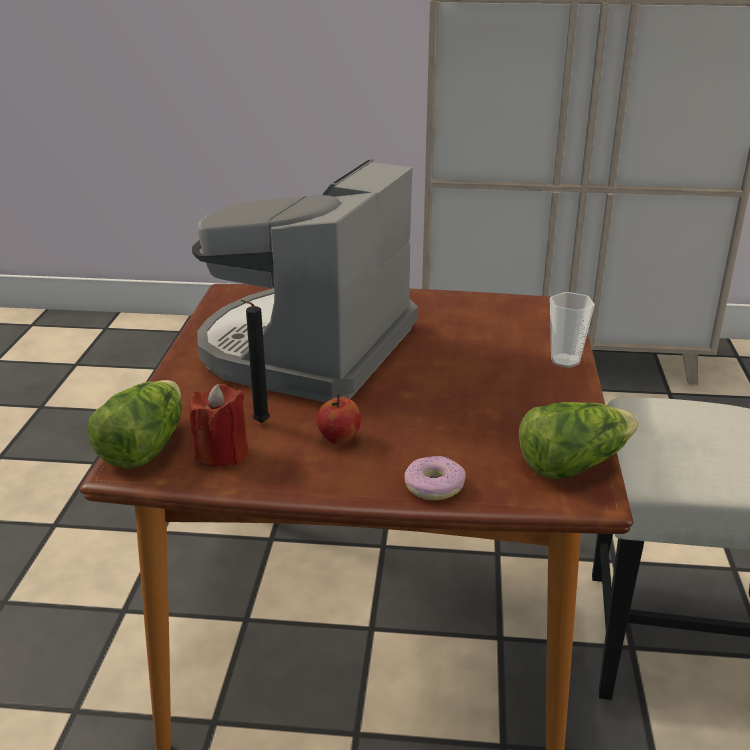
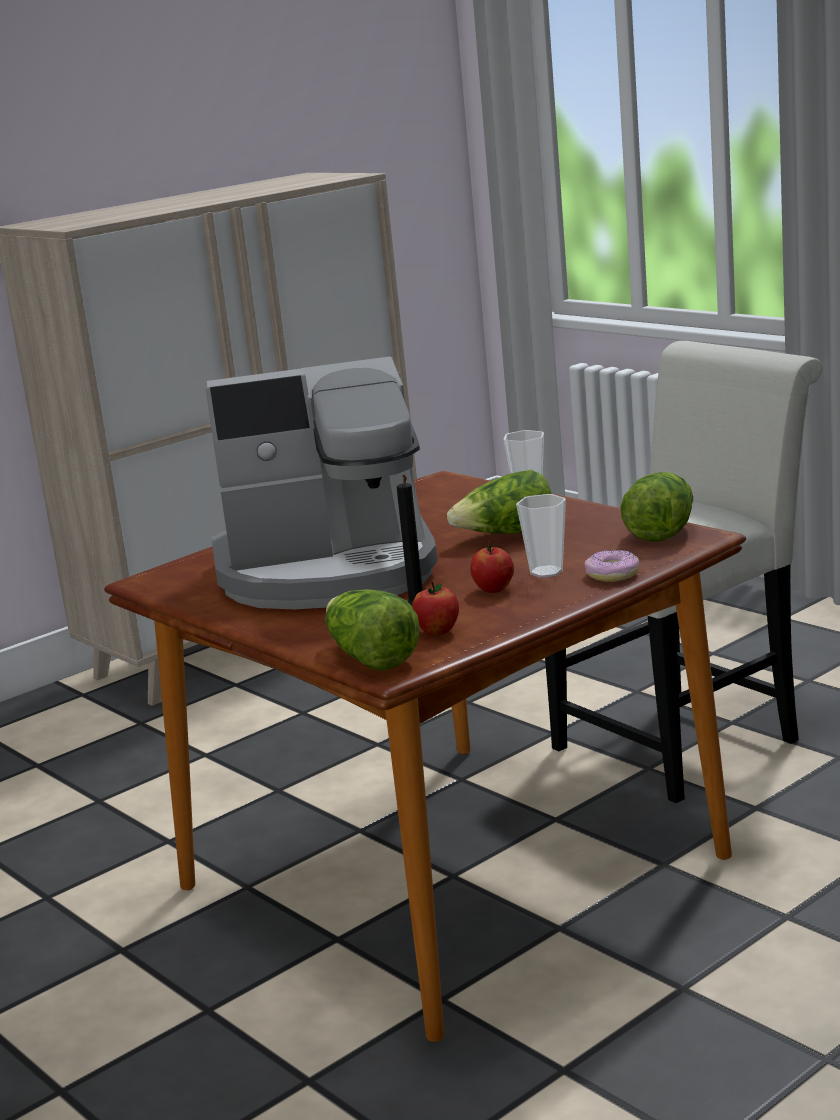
camera: 45 degrees left, 10 degrees down
red candle [189,384,248,468] -> apple [412,581,459,636]
coffee machine [192,159,418,402] -> coffee machine turned 75 degrees counterclockwise [205,356,438,609]
none -> lettuce [447,470,552,534]
none -> cup [516,494,566,578]

